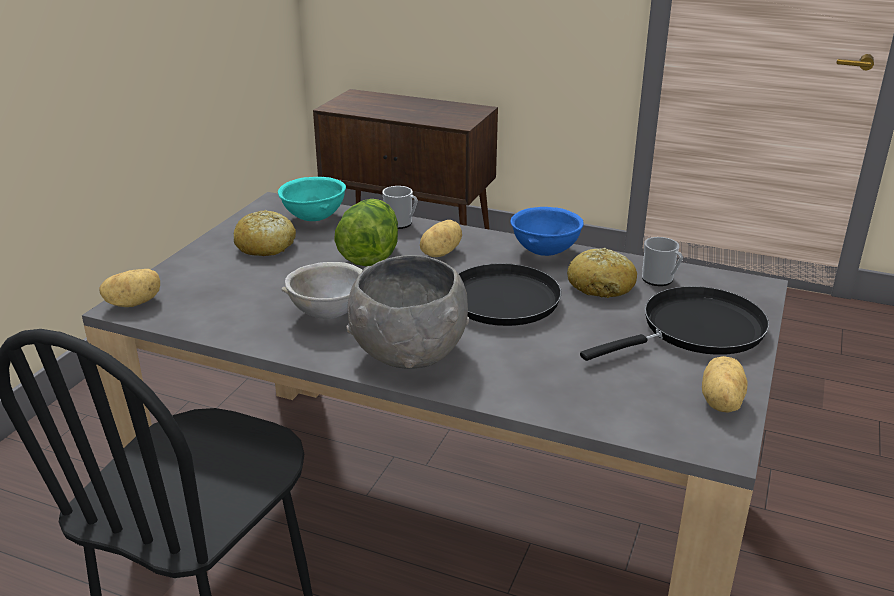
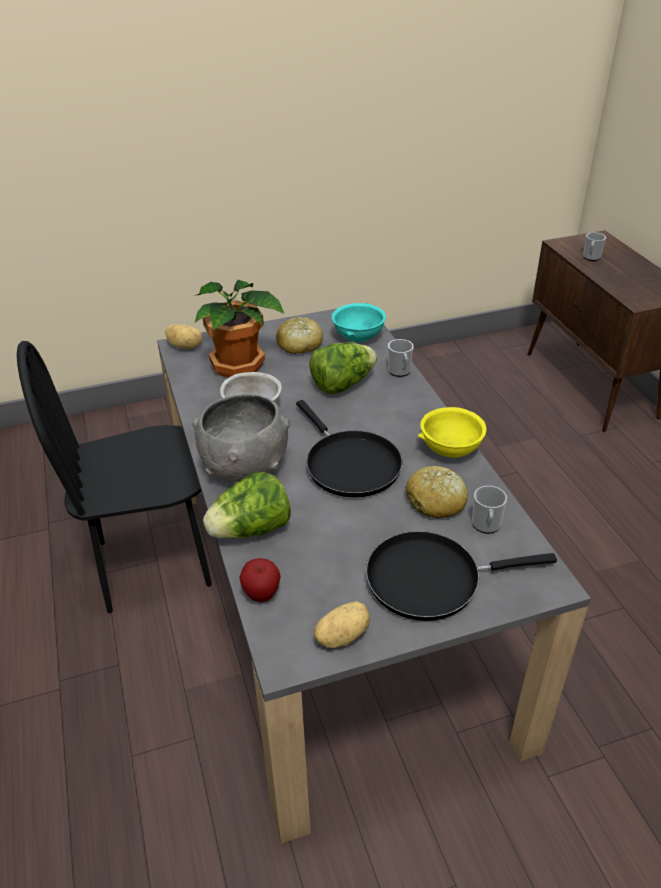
camera: 50 degrees right, 10 degrees up
potato [420,220,462,257] -> none
blue bowl [510,207,584,256] -> yellow bowl [418,407,486,458]
black frying pan [580,286,769,361] -> black frying pan turned 150 degrees clockwise [366,531,557,621]
none -> potted plant [195,280,285,377]
none -> lettuce [203,472,291,538]
none -> apple [239,558,281,602]
none -> mug [583,232,606,261]

